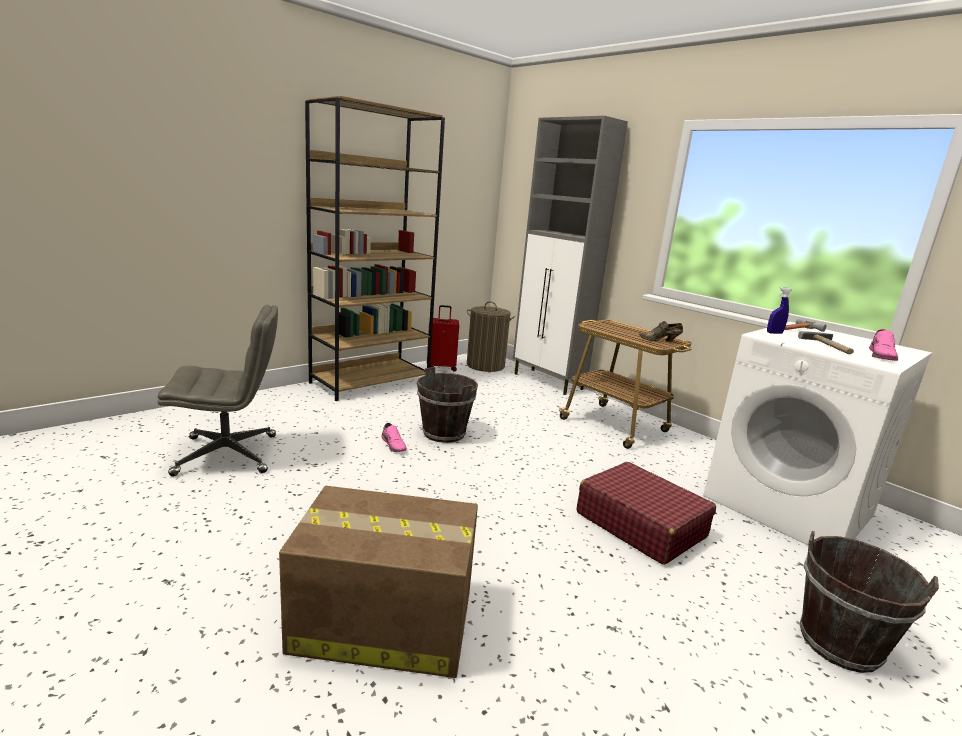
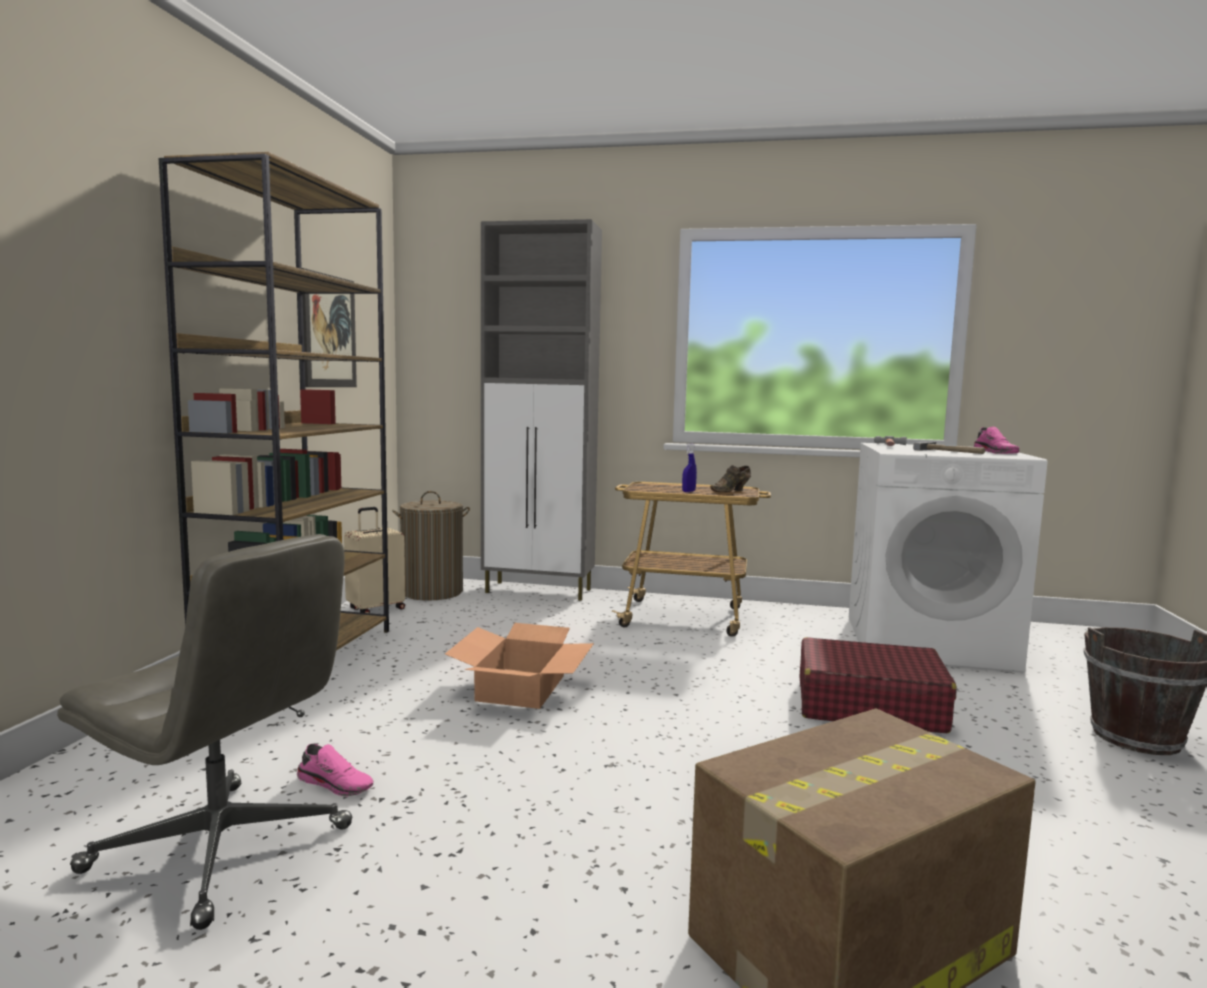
camera: 35 degrees left, 10 degrees down
grey office chair [158,305,278,477] -> grey office chair turned 75 degrees clockwise [57,534,353,930]
pink shoe [381,423,407,452] -> pink shoe moved to [297,744,373,797]
brown bucket [417,367,478,443] -> cardboard box [445,623,594,709]
red suitcase [427,305,459,371] -> beige suitcase [344,507,405,613]
blue spray bottle [767,287,792,334] -> blue spray bottle moved to [682,444,697,492]
none -> picture [302,268,357,387]

